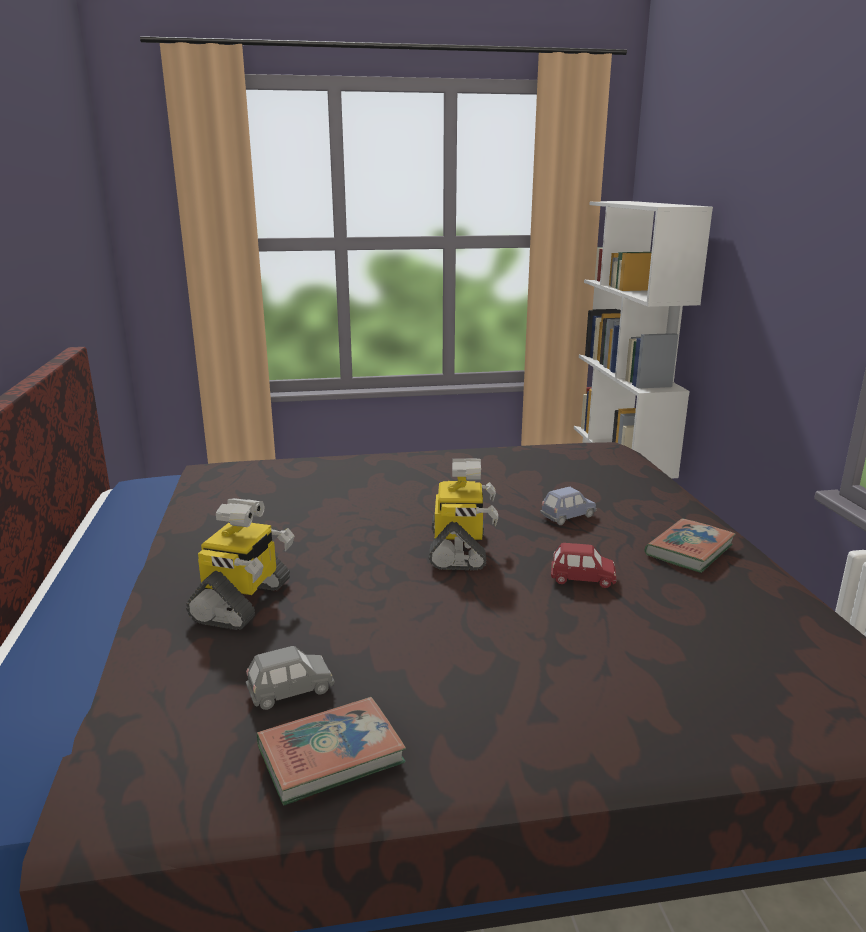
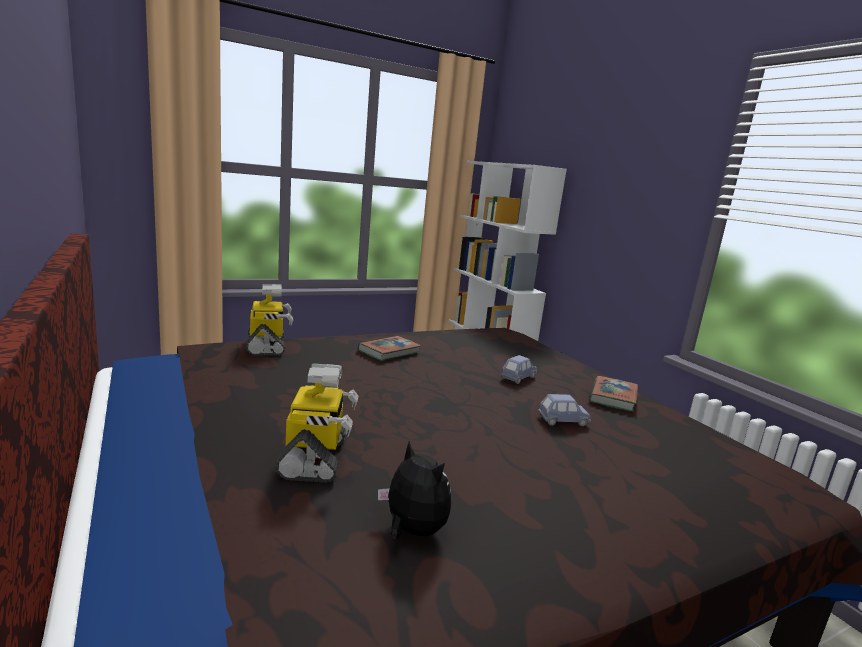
camera: 20 degrees left, 5 degrees down
grey toy car [246,646,335,710] -> plush toy [378,441,451,539]
book [257,697,406,805] -> book moved to [358,336,421,361]
toy robot [429,458,498,570] -> toy robot moved to [246,284,293,356]
red toy car [551,543,617,588] -> blue toy car [538,394,591,426]

